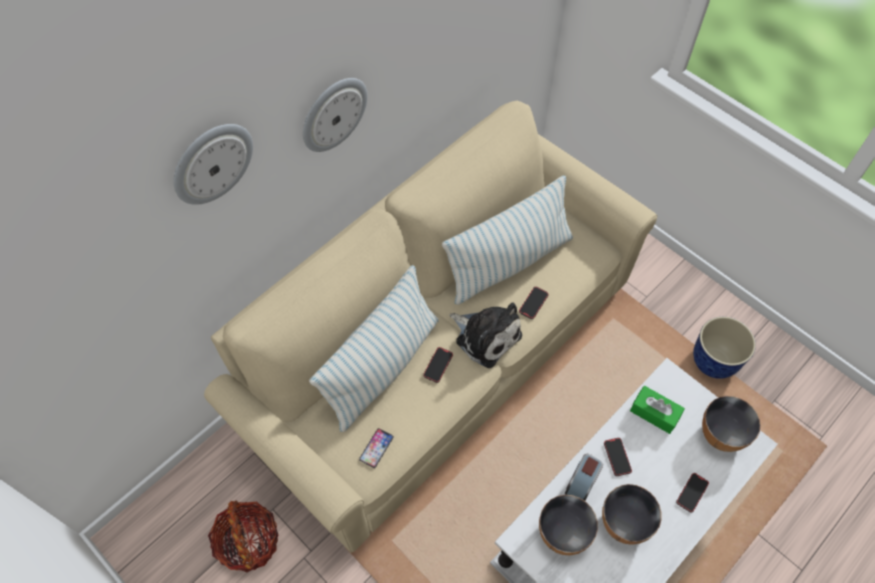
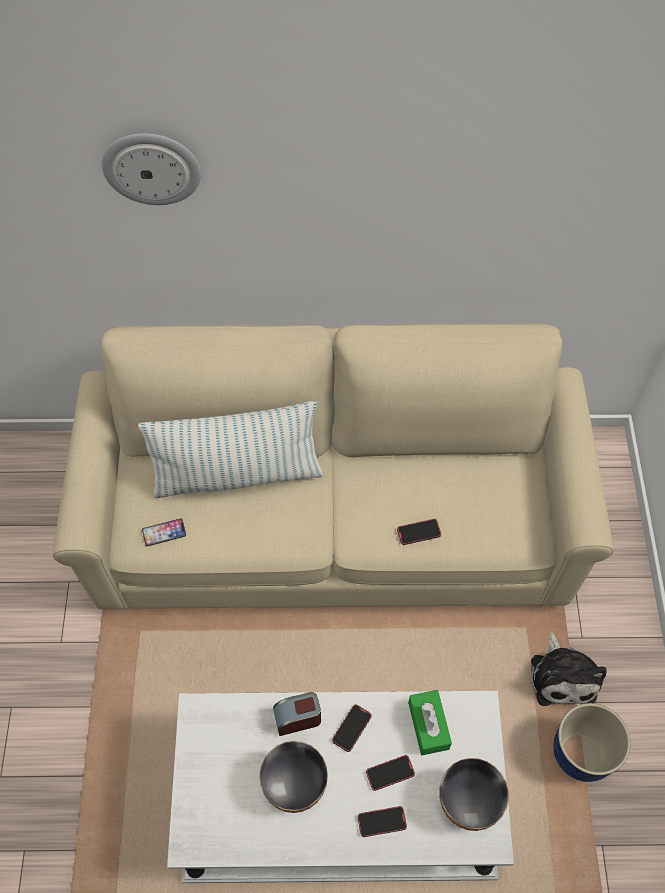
camera: 45 degrees right, 0 degrees up
basket [208,501,279,572] -> none
wall clock [303,78,367,152] -> none
phone [423,347,453,383] -> phone moved to [366,755,415,791]
pillow [442,175,573,305] -> none
plush toy [450,303,522,368] -> plush toy moved to [531,632,607,706]
bowl [539,495,598,555] -> none

